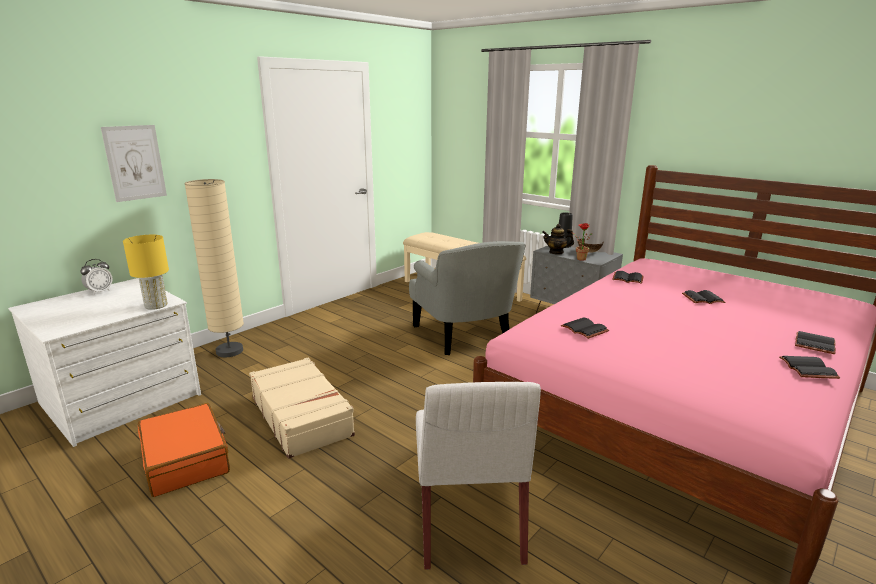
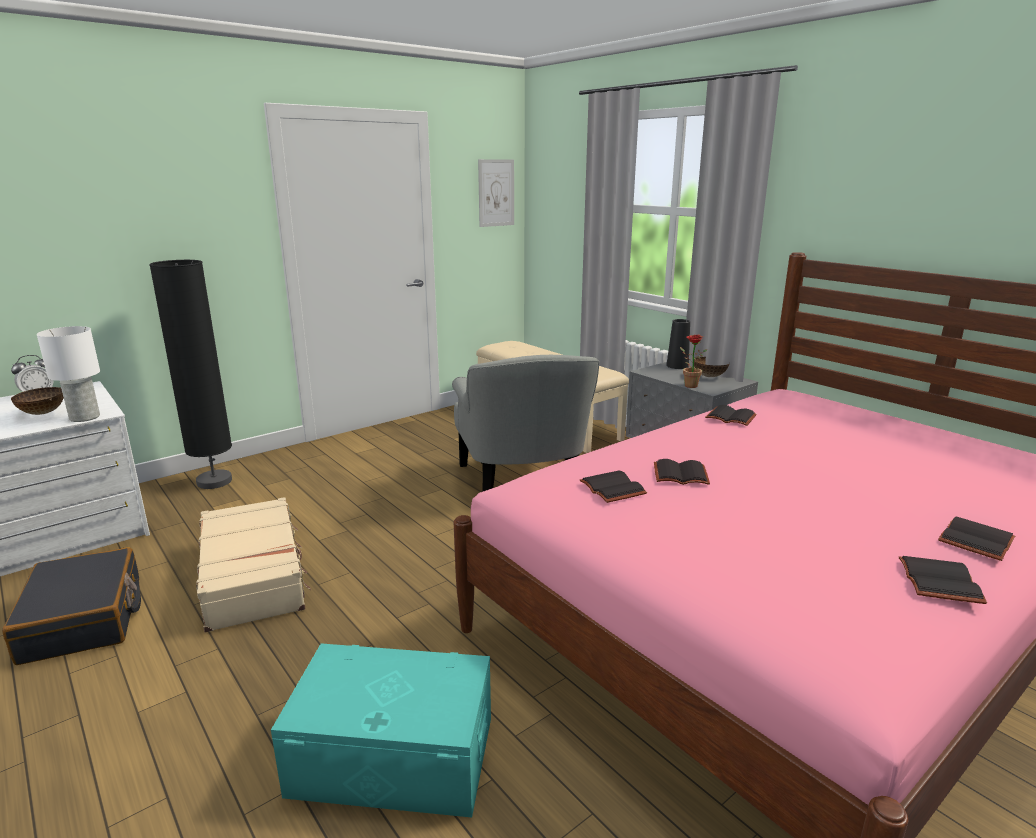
camera: 10 degrees right, 0 degrees up
picture [101,125,167,202] -> picture moved to [478,159,514,227]
yellow table lamp [123,235,169,310] -> white table lamp [37,326,100,422]
orange suitcase [138,403,230,497] -> black suitcase [2,547,141,665]
beige floor lamp [184,179,244,357] -> black floor lamp [149,260,232,489]
white chair [416,382,541,570] -> turquoise storage box [271,643,491,818]
teapot [542,224,574,255] -> none
black book [682,290,726,304] -> black book moved to [654,459,710,485]
none -> bowl [11,387,64,415]

